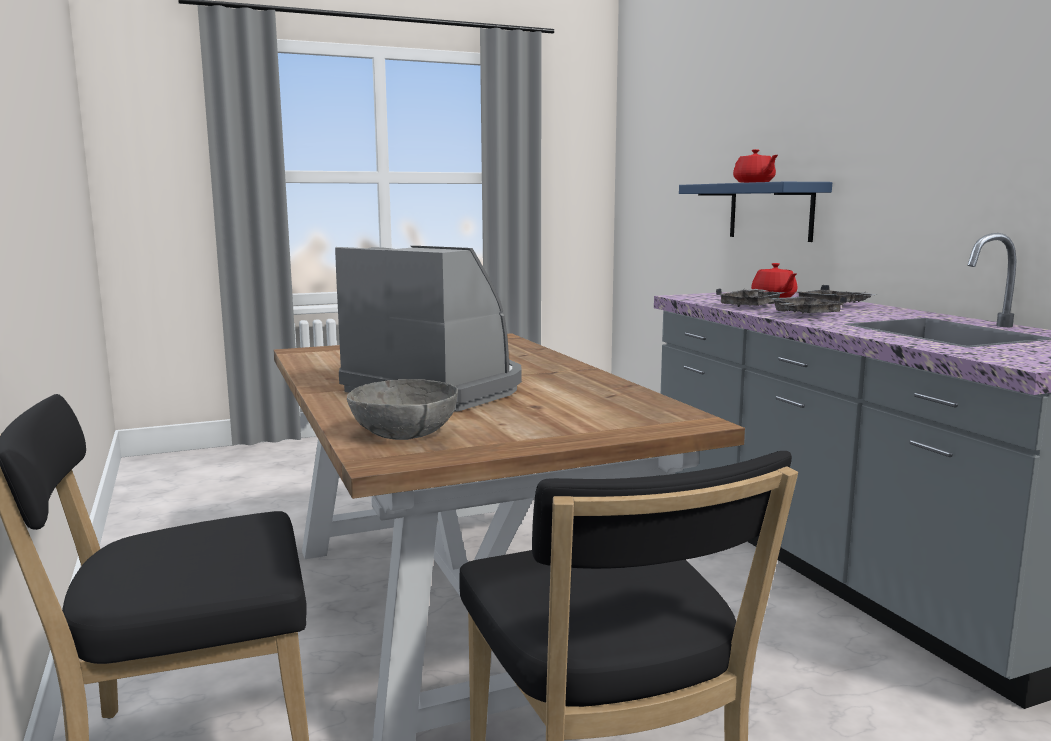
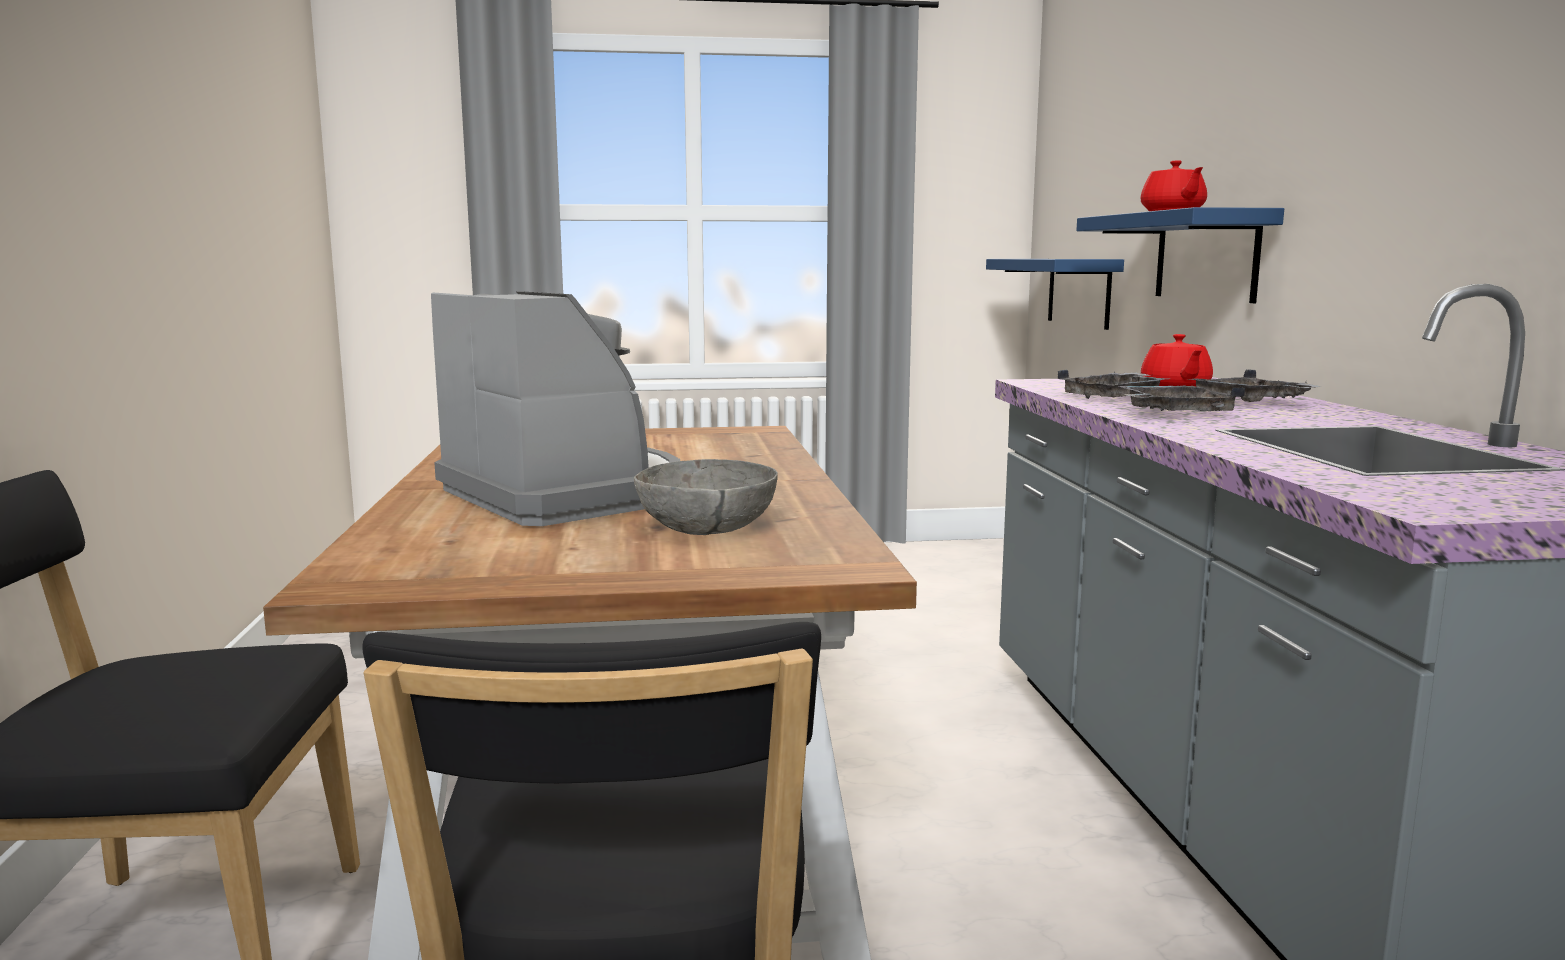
camera: 15 degrees right, 0 degrees up
grey bowl [347,379,458,440] -> grey bowl moved to [634,459,778,535]
none -> blue shelf [986,259,1124,330]

